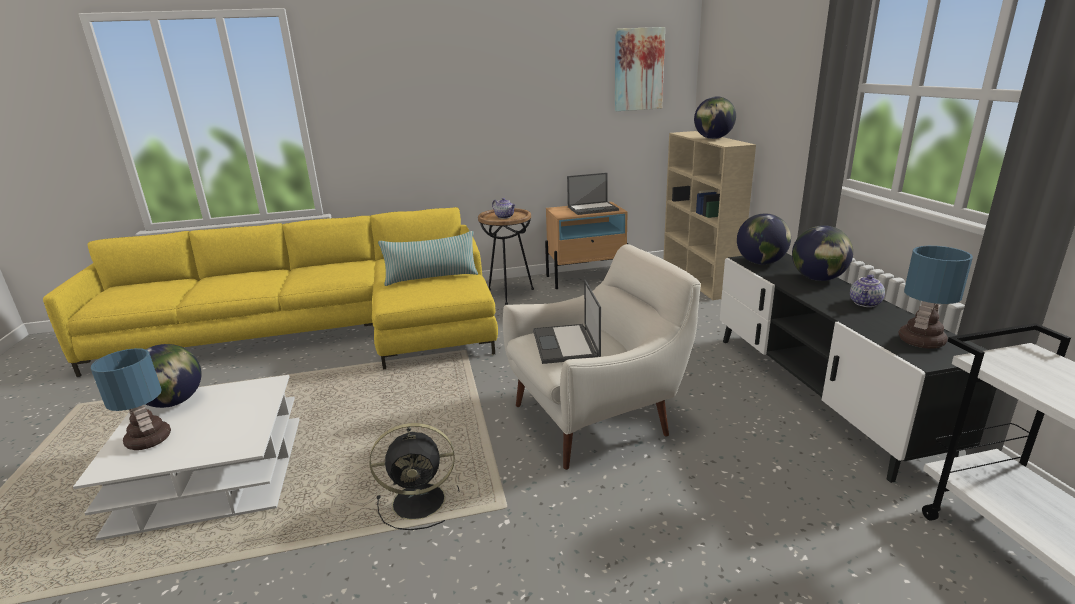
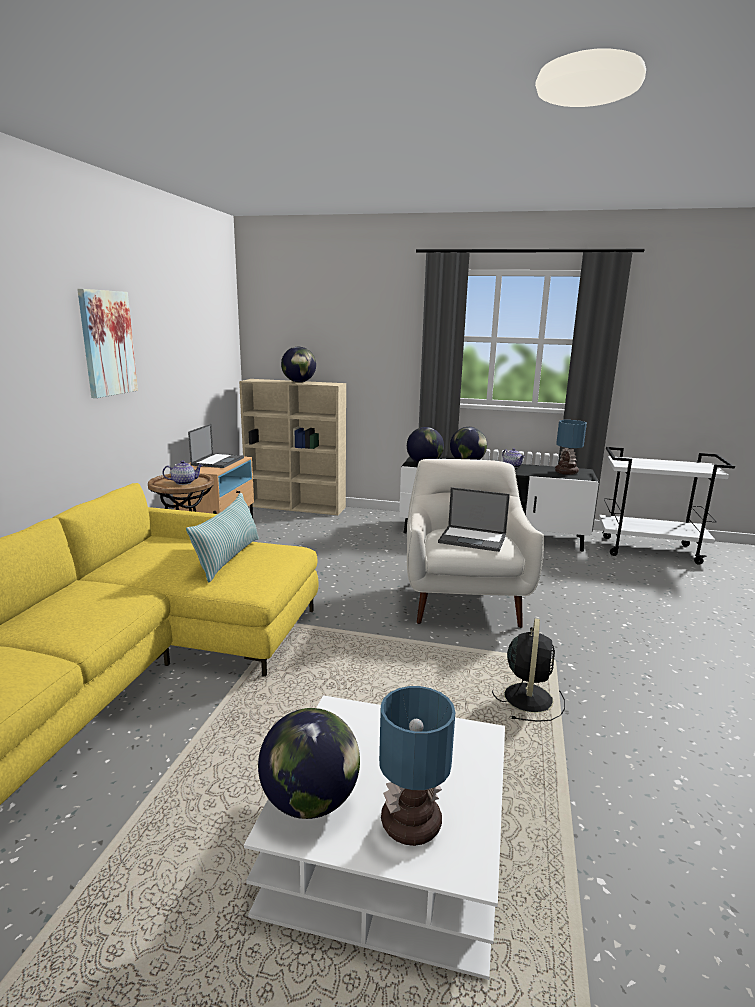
camera: 65 degrees left, 5 degrees down
picture [615,27,665,111] -> picture moved to [77,289,138,398]

